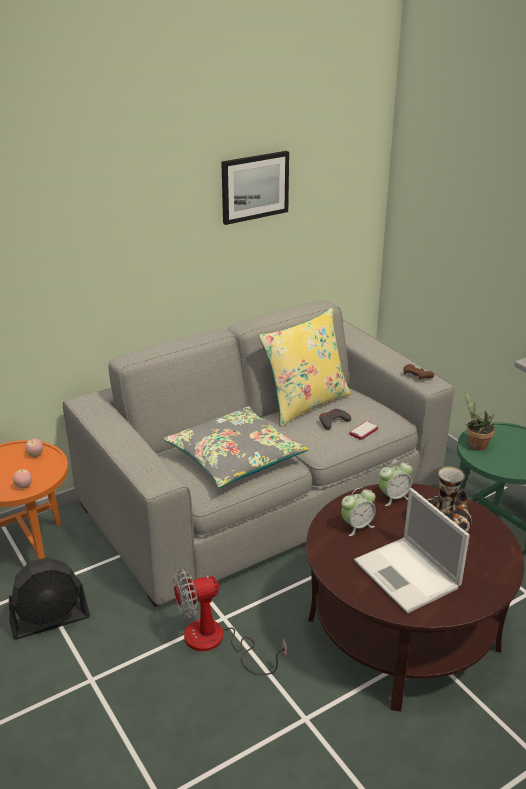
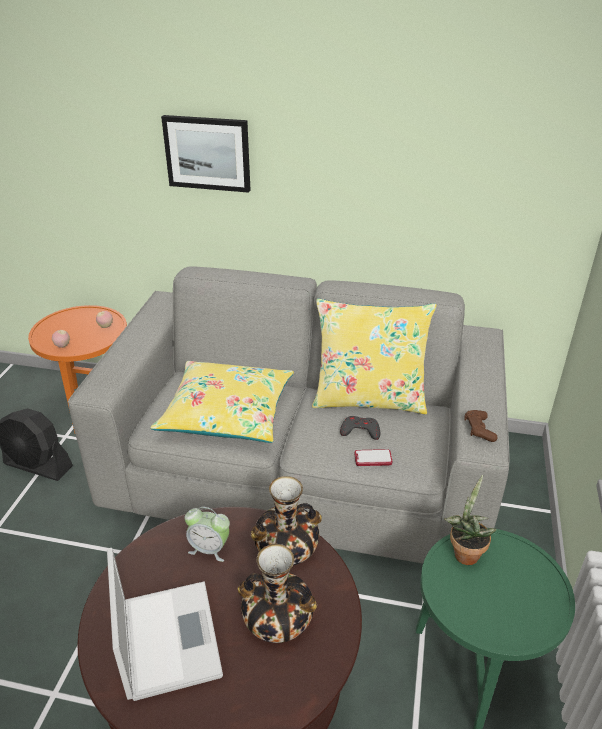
camera: 45 degrees right, 5 degrees up
grey pillow [164,406,309,488] -> yellow pillow [150,361,294,443]
fan [173,568,287,675] -> none
picture [221,151,289,225] -> picture moved to [161,115,251,193]
laptop [354,488,470,614] -> laptop turned 150 degrees clockwise [107,548,223,701]
alarm clock [379,460,412,506] -> vase [251,476,322,565]

